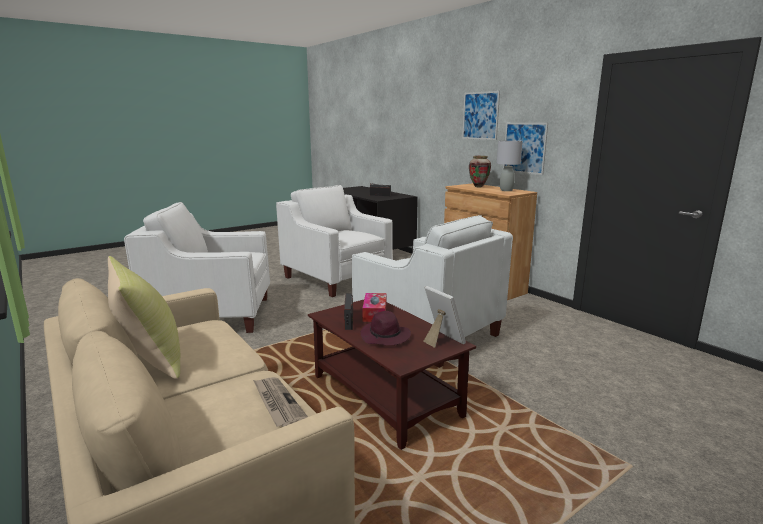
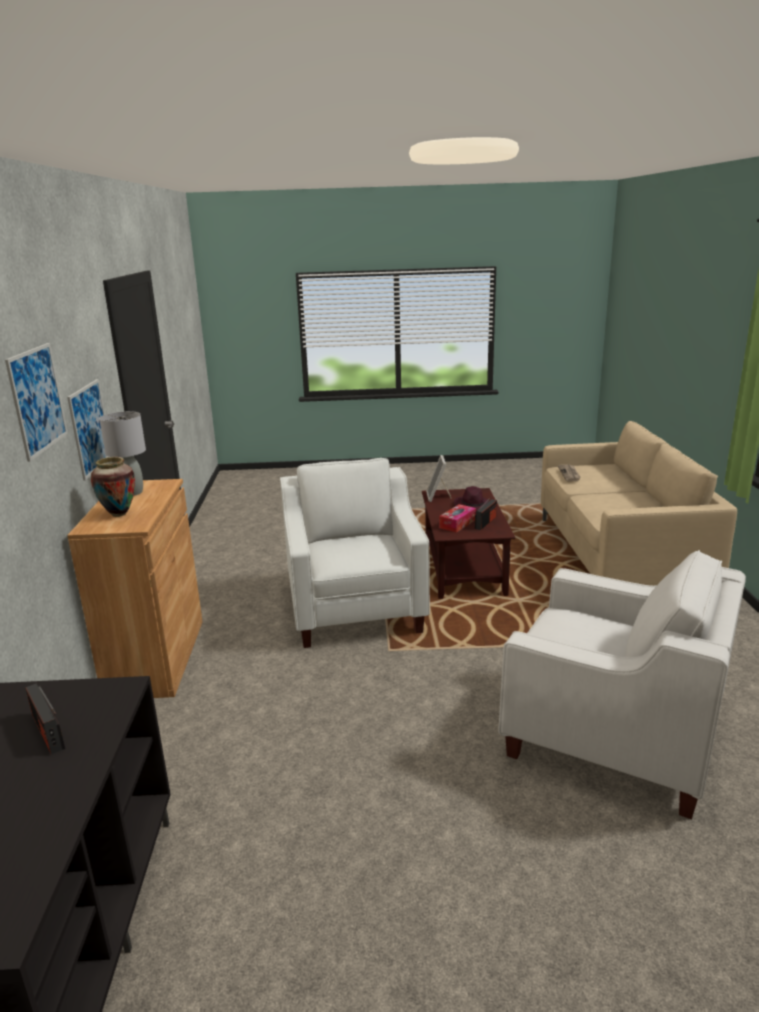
camera: 145 degrees left, 5 degrees up
yellow pillow [108,256,180,379] -> none
white armchair [276,185,393,297] -> none

